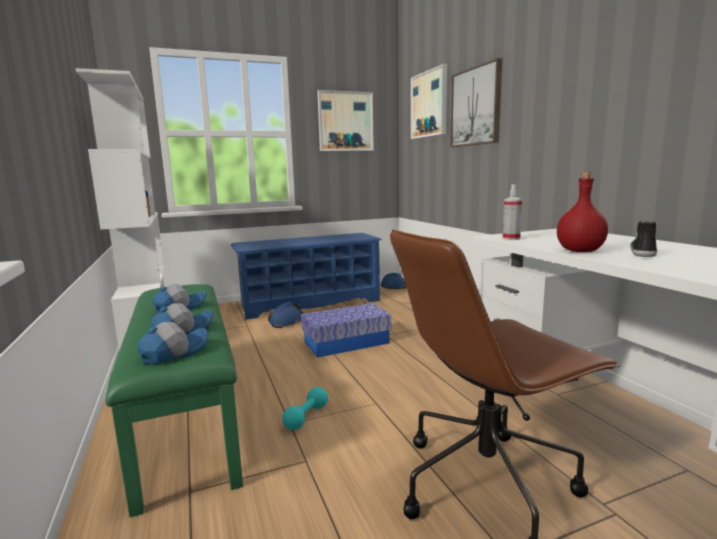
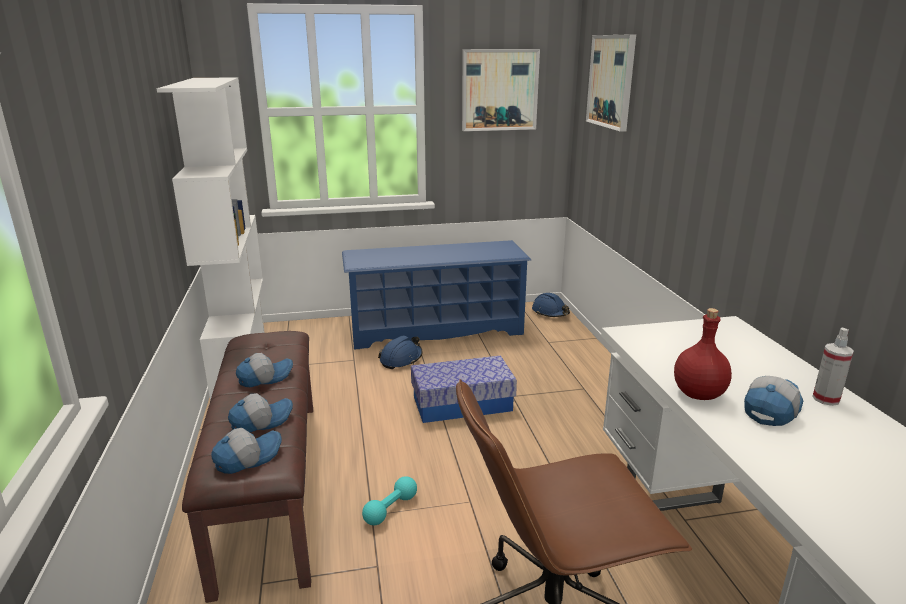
camera: 10 degrees right, 10 degrees up
green bench [106,284,243,517] -> brown bench [182,331,313,603]
picture [450,58,502,147] -> none
spray bottle [502,184,522,240] -> spray bottle moved to [812,328,854,406]
shoe [630,221,657,257] -> cap [744,376,803,426]

